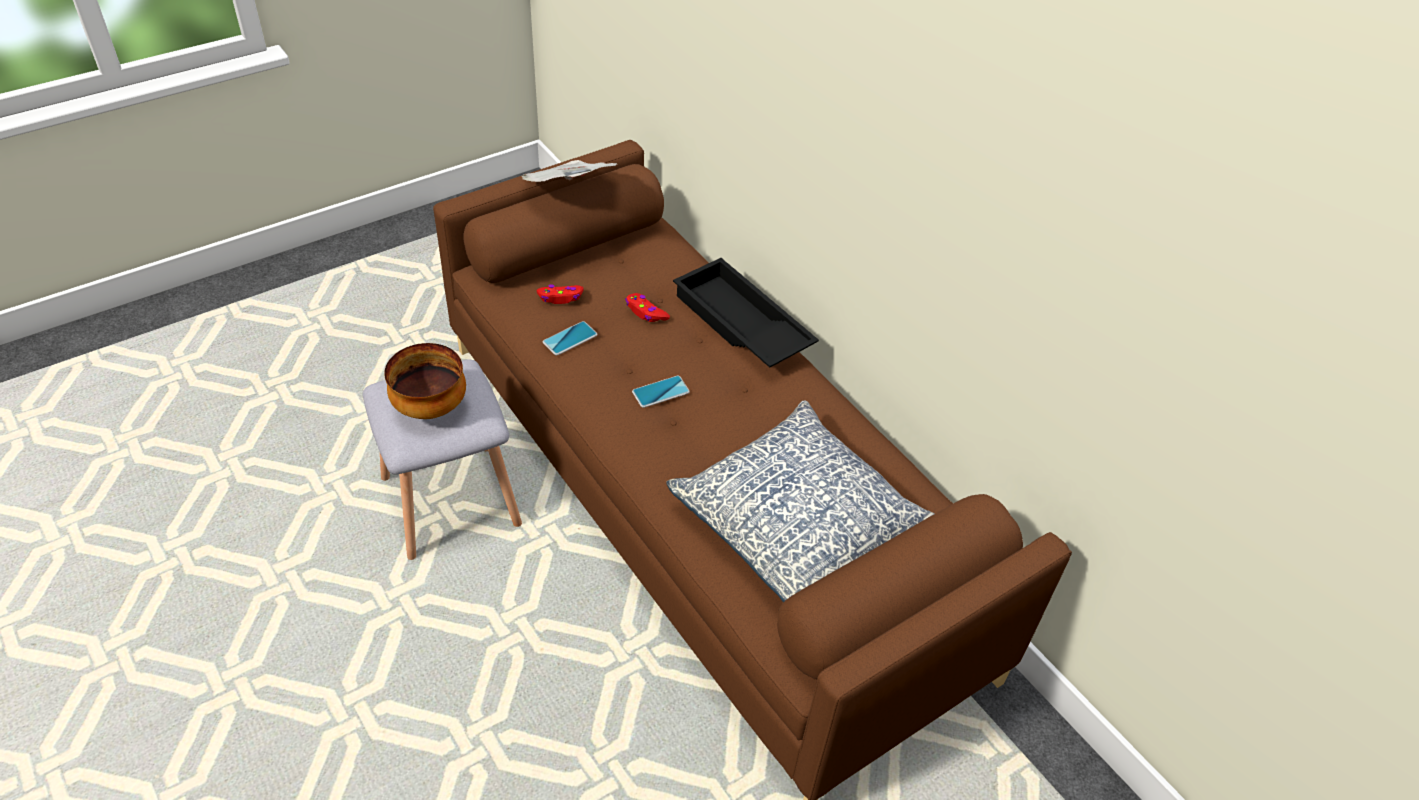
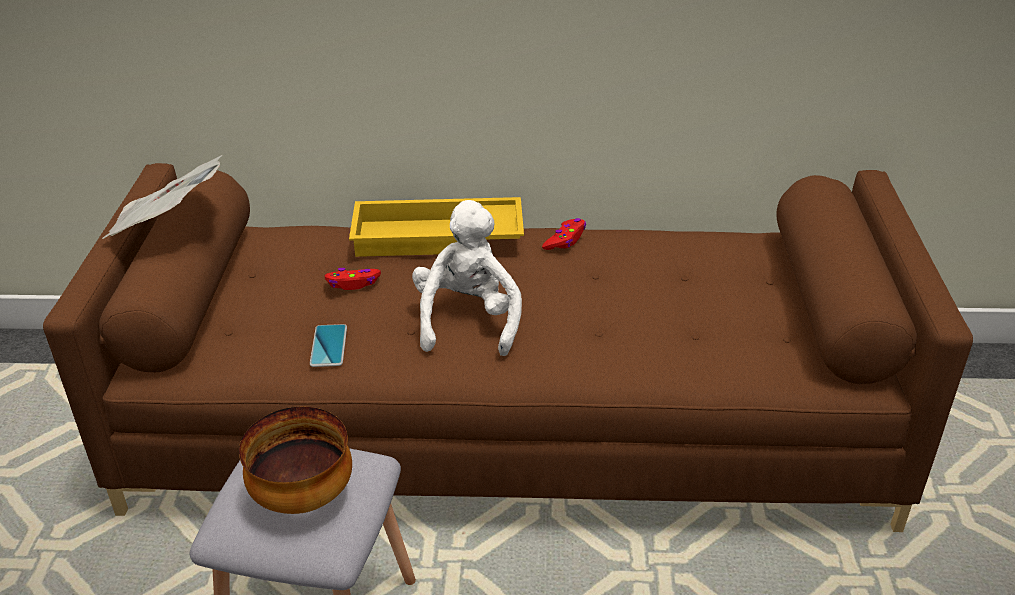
camera: 50 degrees left, 10 degrees down
red game controller [537,285,584,304] -> red game controller moved to [542,218,586,250]
phone [632,376,690,408] -> white plush toy [412,200,522,356]
pillow [666,401,935,602] -> none
black tray [673,258,819,368] -> yellow tray [349,197,524,257]

